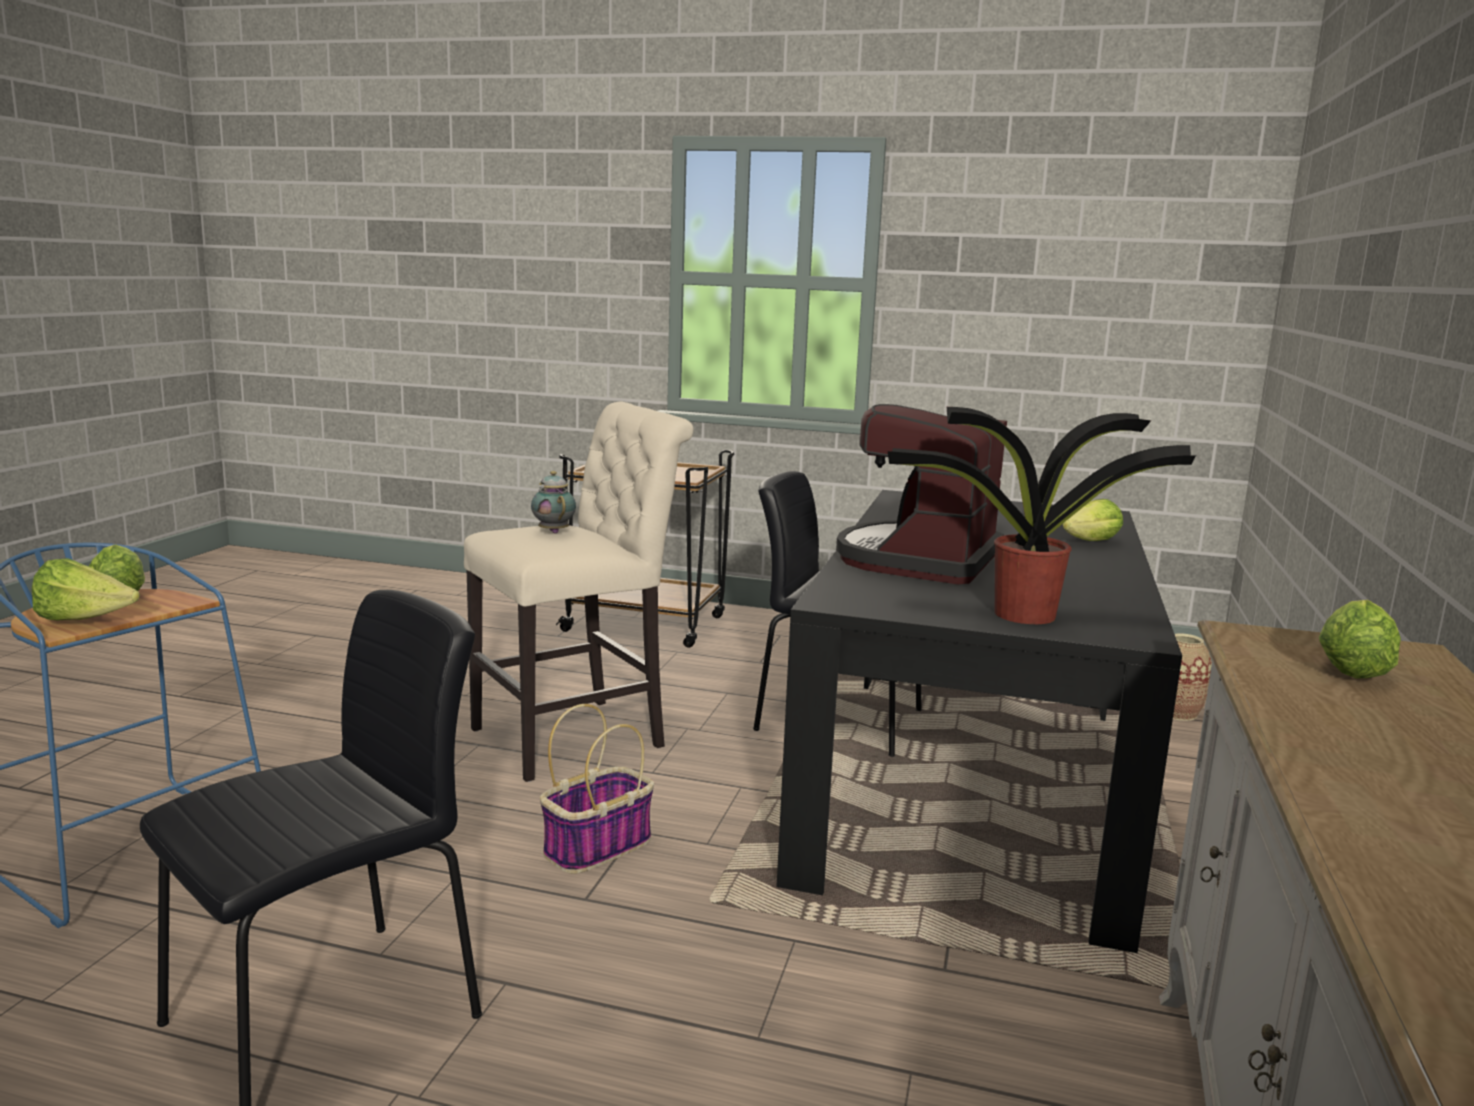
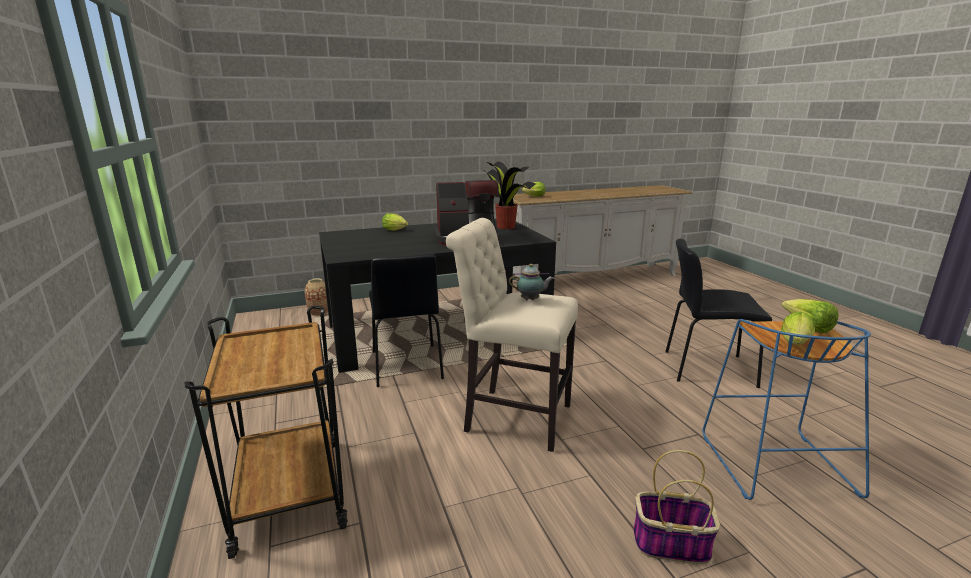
camera: 125 degrees left, 5 degrees up
teapot [531,471,576,533] -> teapot turned 120 degrees counterclockwise [509,264,554,300]
basket [540,704,654,874] -> basket moved to [633,450,720,564]

